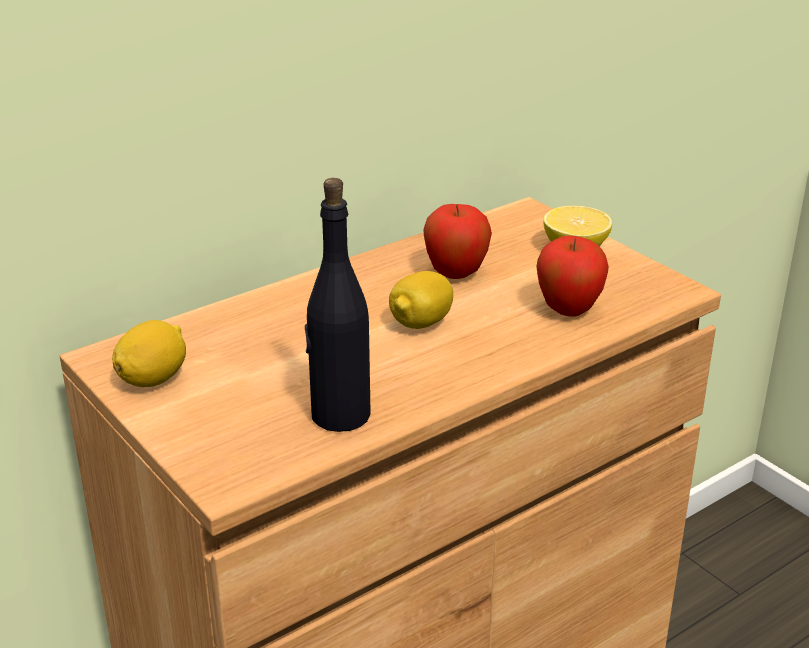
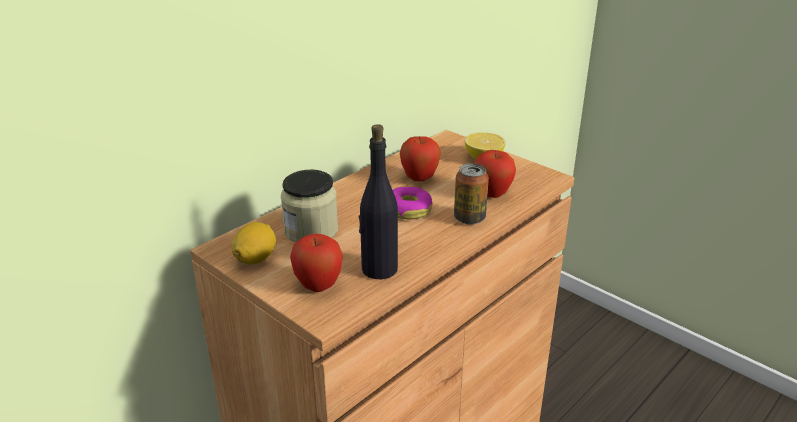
camera: 10 degrees left, 0 degrees up
lemon [389,271,453,329] -> donut [393,187,432,219]
none -> jar [281,170,338,242]
none -> apple [290,234,343,292]
none -> can [454,163,489,225]

